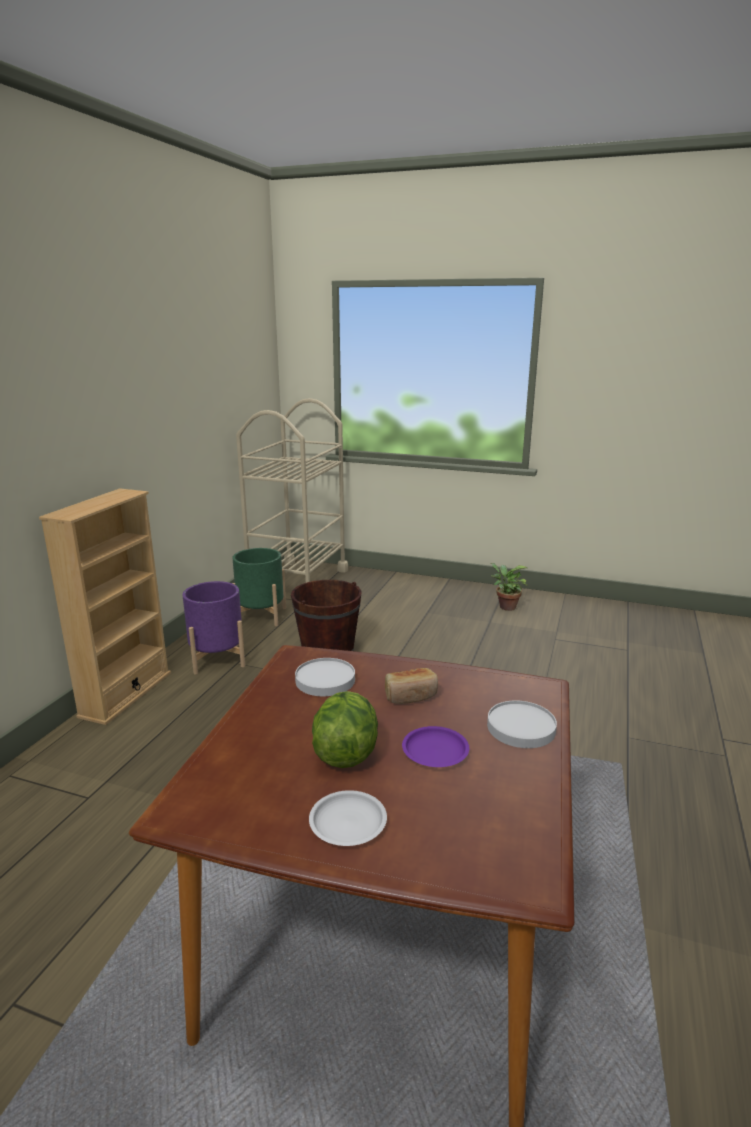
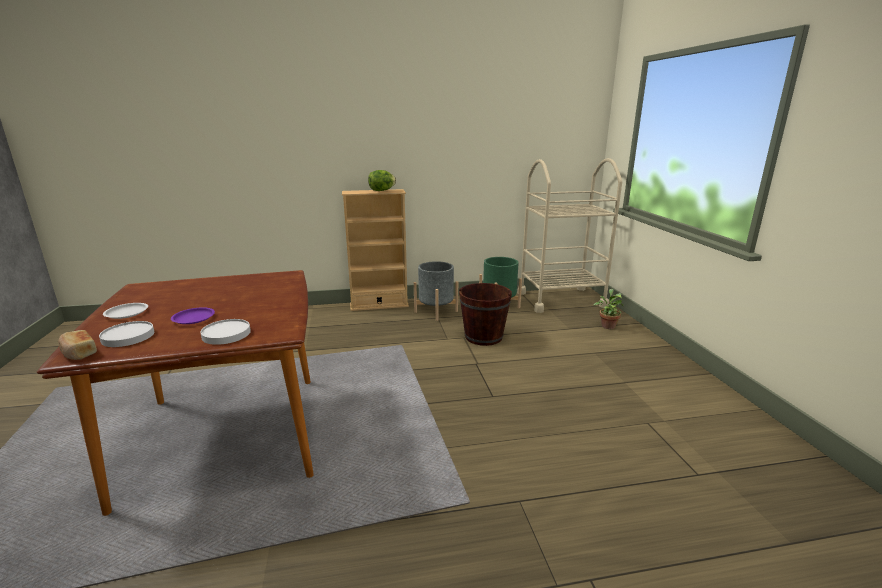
camera: 60 degrees right, 0 degrees up
purple planter [183,581,245,675] -> grey planter [414,261,458,321]
white plate [295,658,355,696] -> white plate moved to [99,321,154,347]
lettuce [312,691,378,768] -> lettuce moved to [368,170,396,191]
bread [385,668,438,704] -> bread moved to [58,330,97,360]
potted plant [491,563,528,611] -> potted plant moved to [593,289,624,329]

